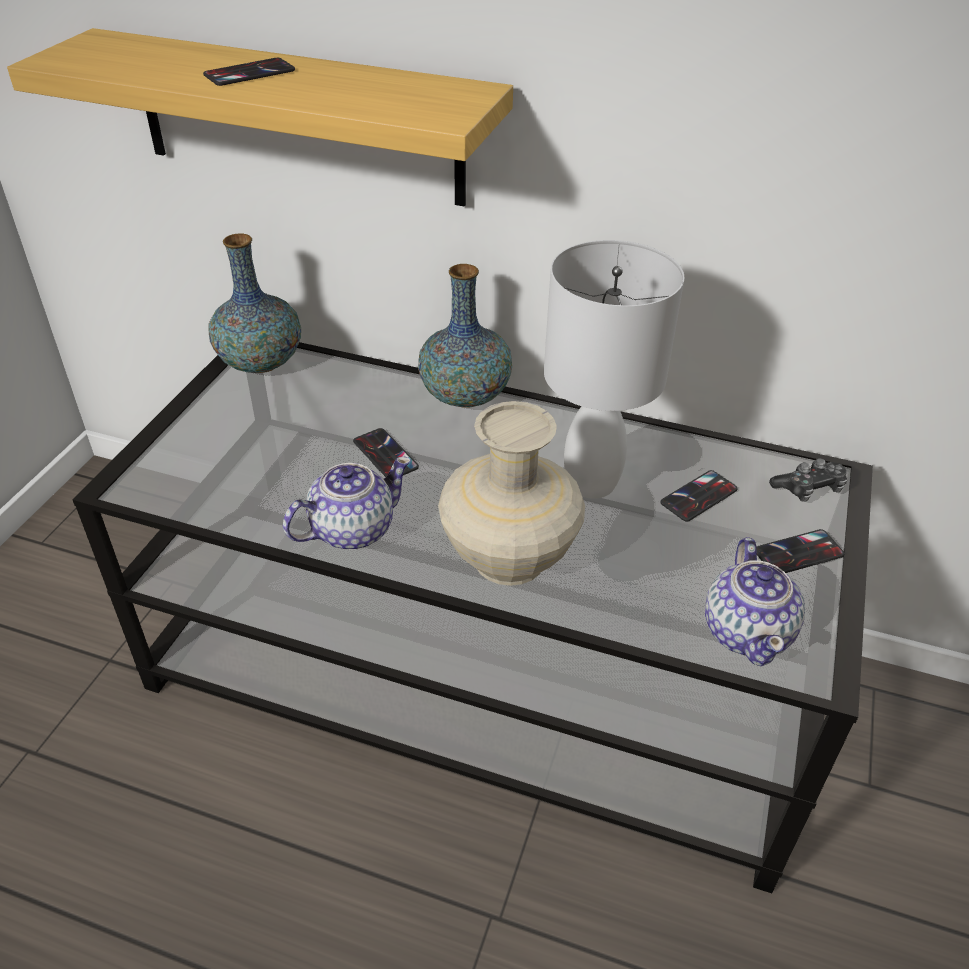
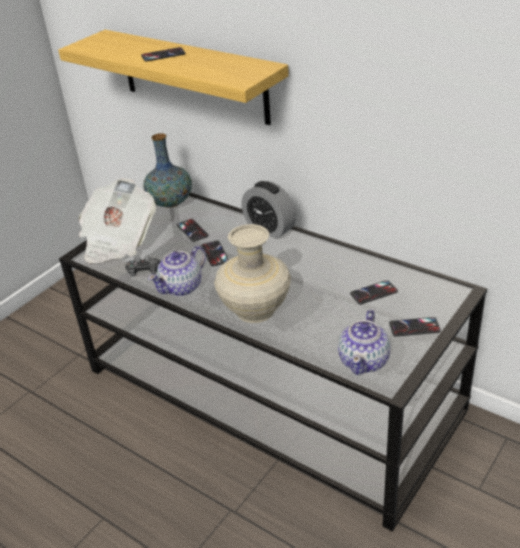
camera: 20 degrees right, 5 degrees down
teapot [283,457,411,550] -> teapot turned 150 degrees clockwise [148,246,206,296]
vase [418,264,512,408] -> alarm clock [241,181,296,239]
white table lamp [544,240,684,499] -> none
game controller [769,458,847,502] -> game controller moved to [125,256,161,277]
none -> newspaper [79,179,156,263]
none -> phone [177,219,208,242]

